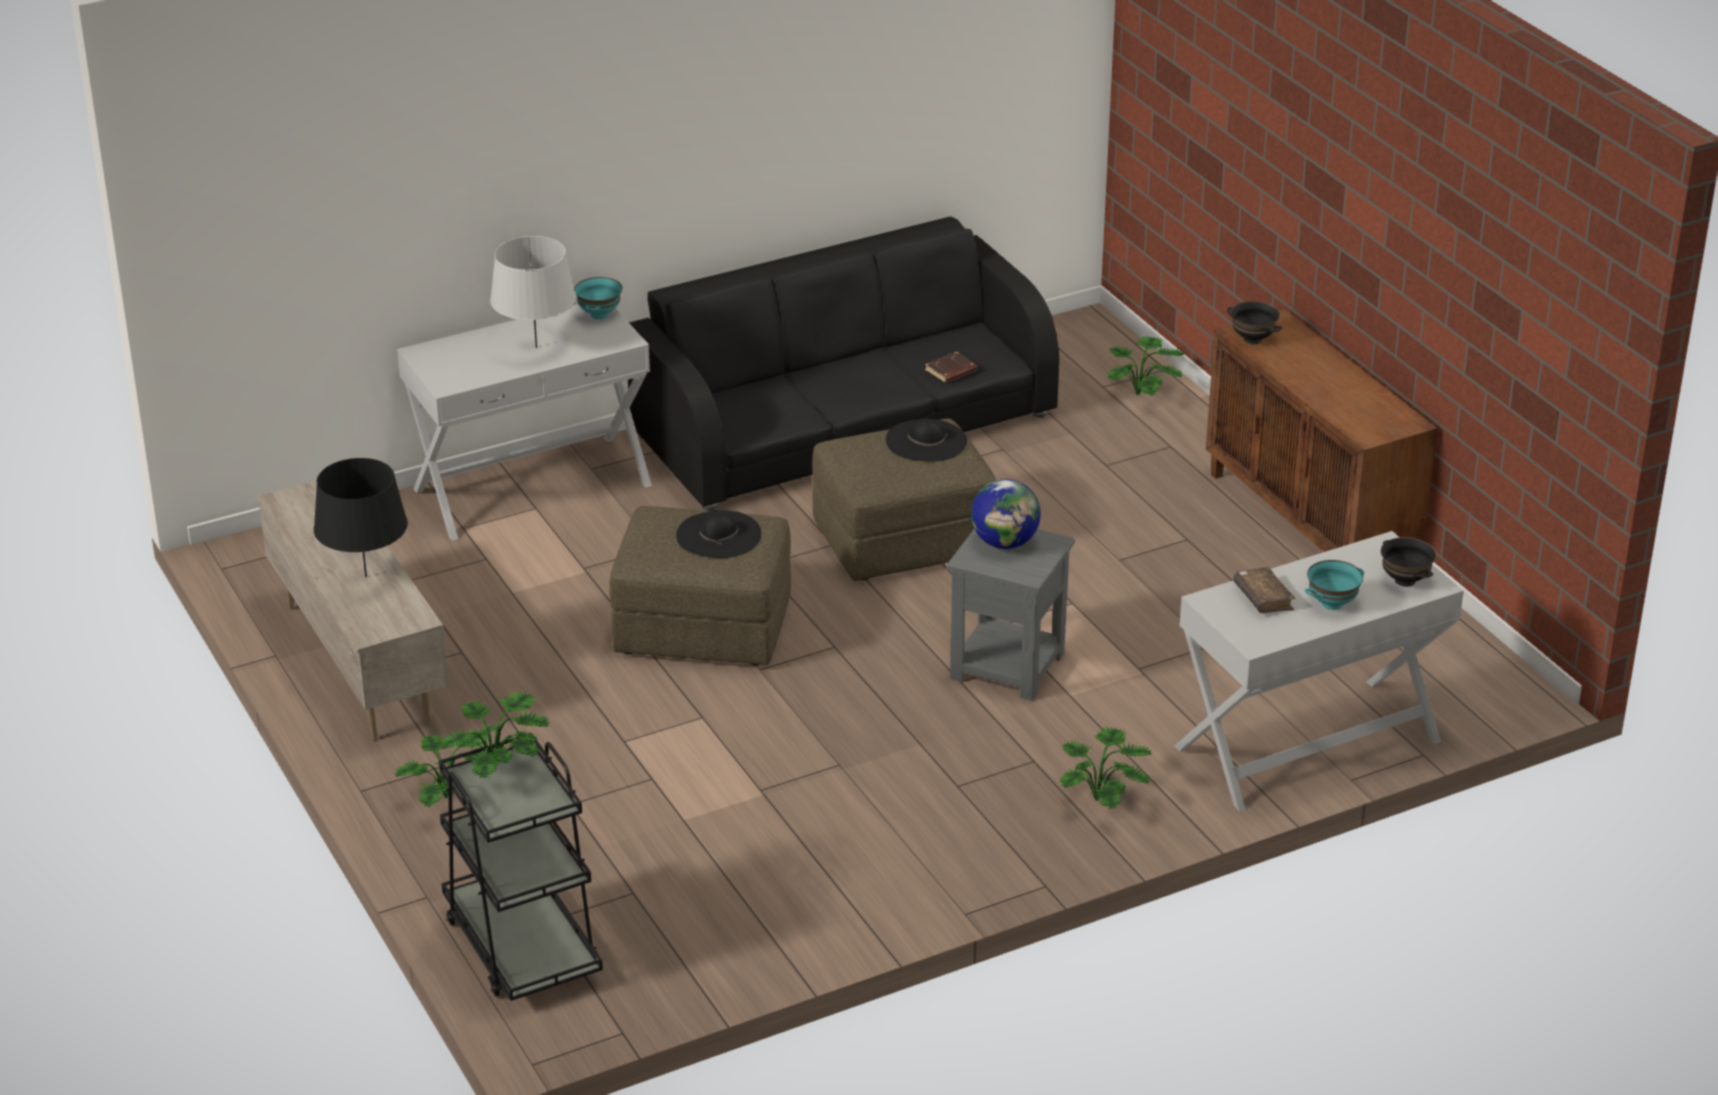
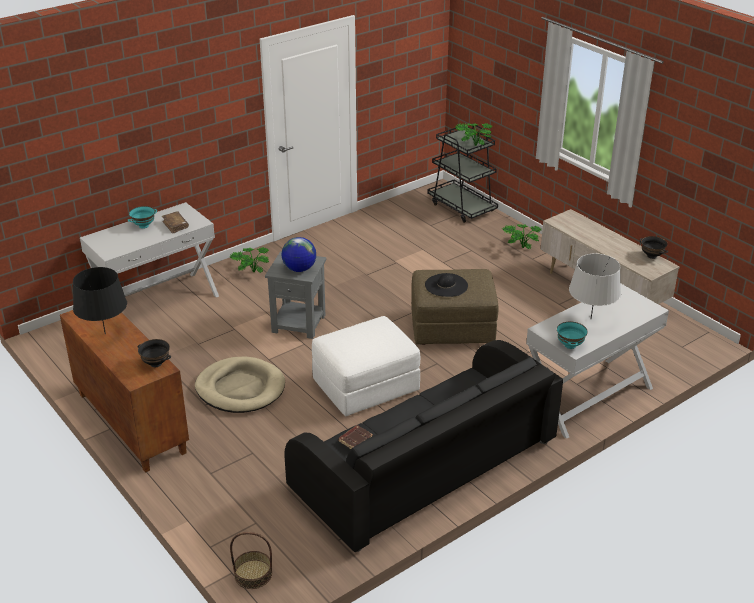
camera: 170 degrees right, 0 degrees up
black table lamp [314,458,408,577] -> black table lamp moved to [73,267,127,334]
brown ottoman [812,418,996,581] -> white ottoman [312,316,420,416]
black hat [886,418,967,462] -> none
potted plant [1108,336,1184,396] -> none
black bowl [1381,537,1436,587] -> black bowl moved to [640,236,668,259]
none -> beige dog bed [195,356,285,413]
none -> basket [230,532,272,589]

